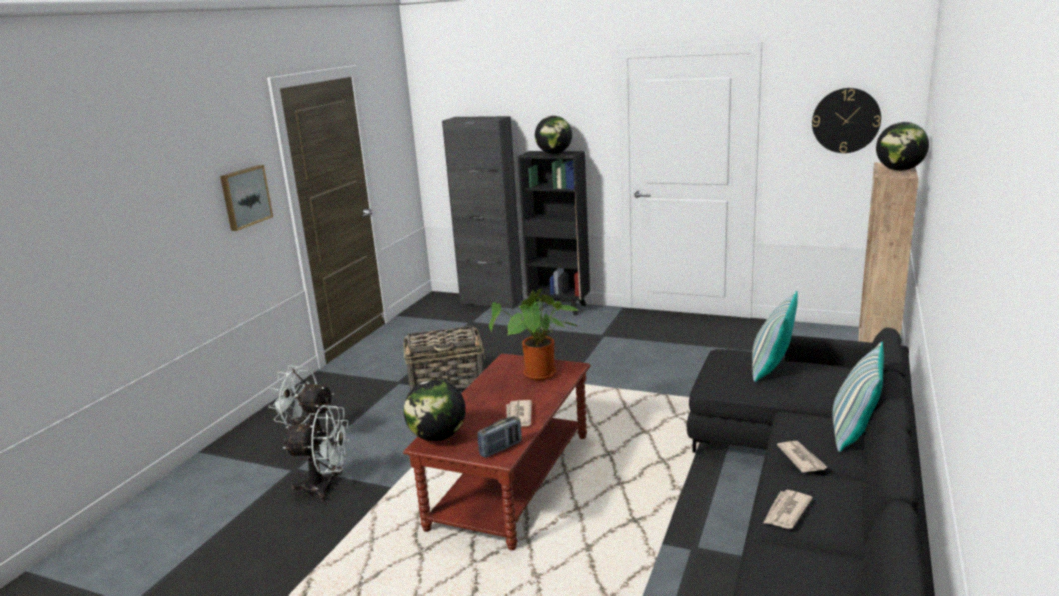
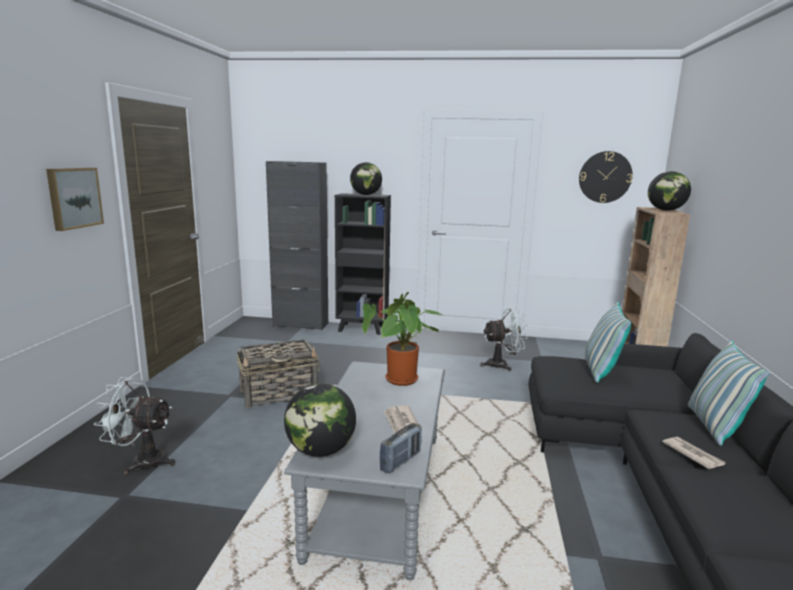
camera: 15 degrees left, 5 degrees down
white fan [283,405,350,502] -> white fan moved to [480,308,528,371]
brown coffee table [403,354,591,550] -> grey coffee table [284,361,445,580]
newspaper [763,490,813,529] -> none

